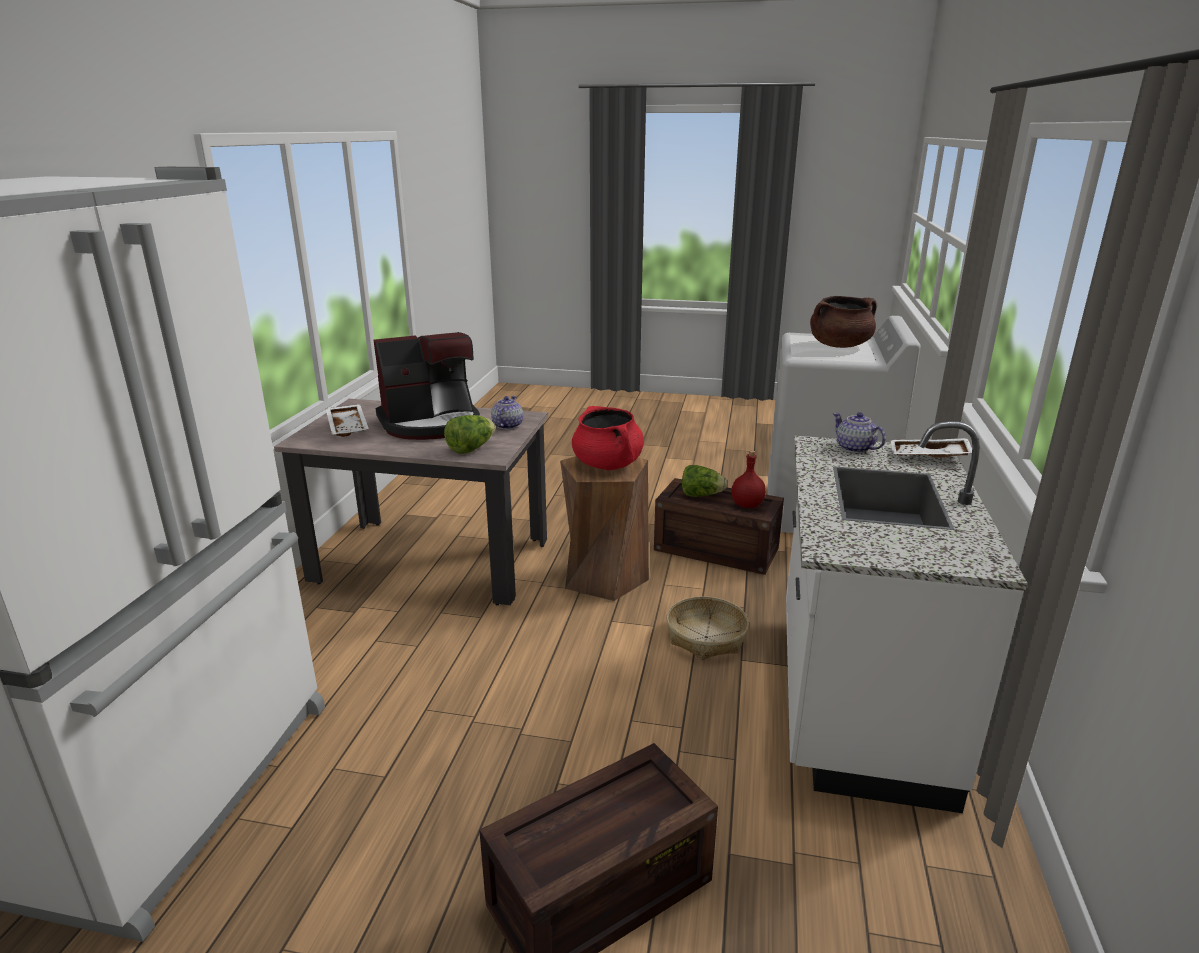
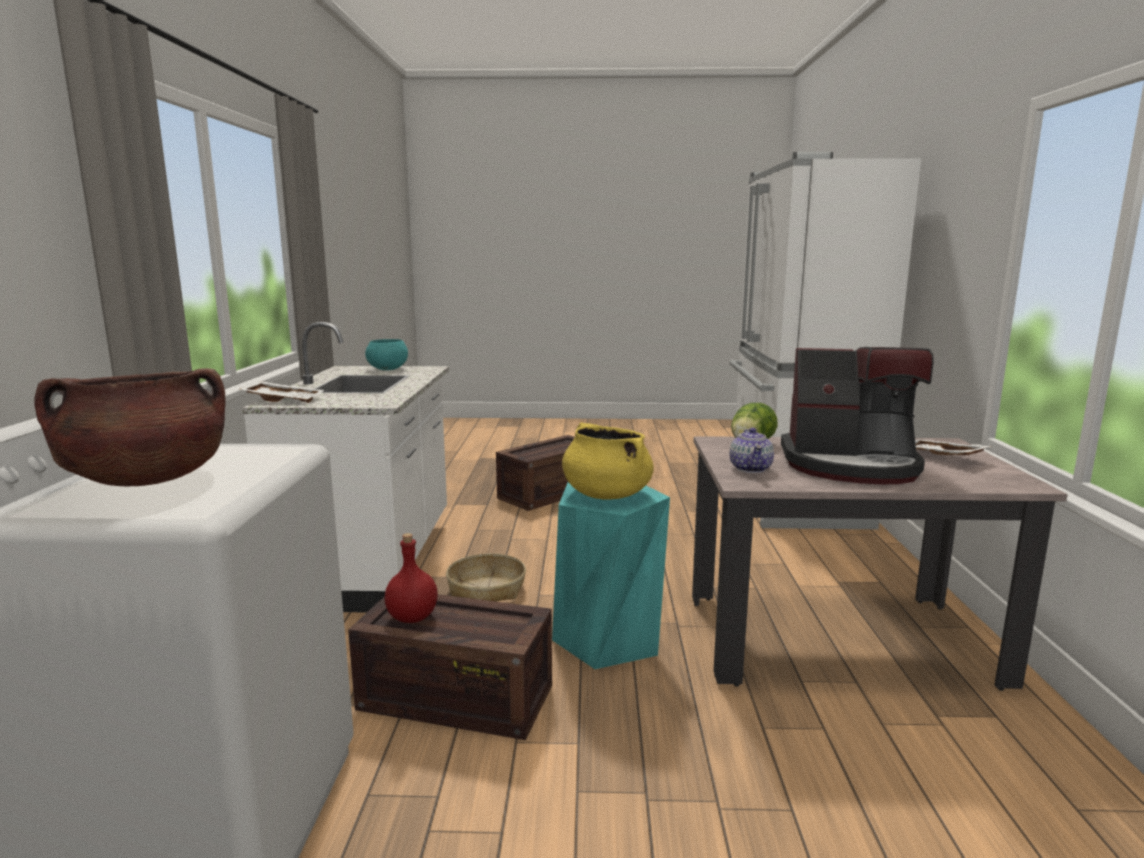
camera: 170 degrees right, 10 degrees down
coffee machine [374,332,480,440] -> coffee machine turned 135 degrees counterclockwise [781,347,933,484]
brown stool [560,456,649,601] -> turquoise stool [552,482,670,669]
red cooking pot [572,406,644,470] -> yellow cooking pot [562,422,654,500]
lettuce [682,465,727,497] -> none
teapot [833,412,886,453] -> none
none -> turquoise bowl [365,339,408,370]

